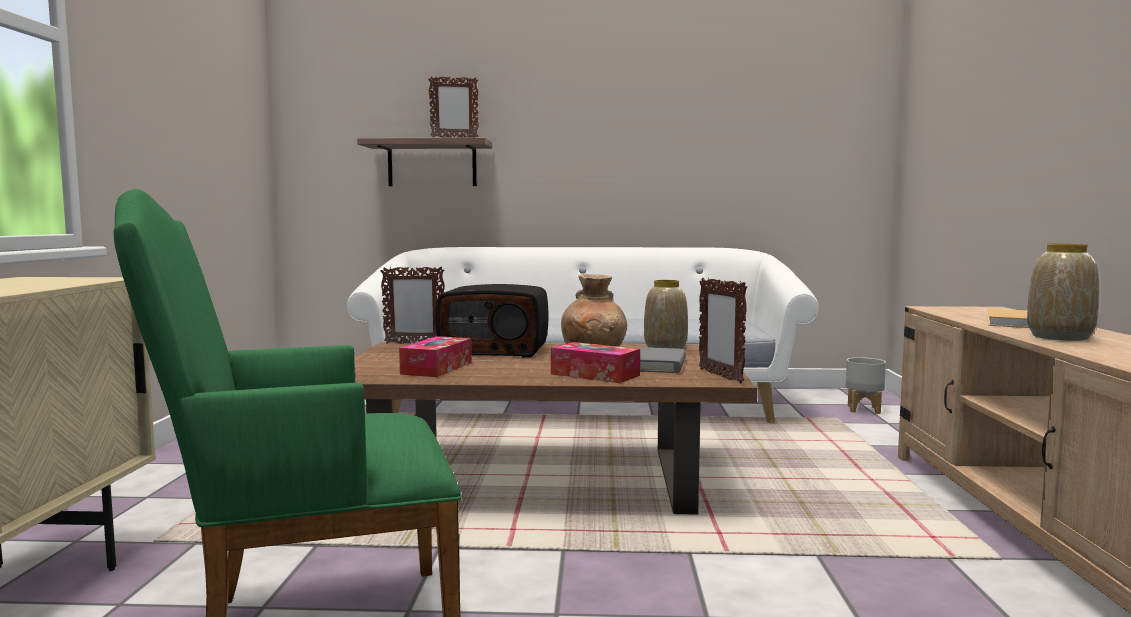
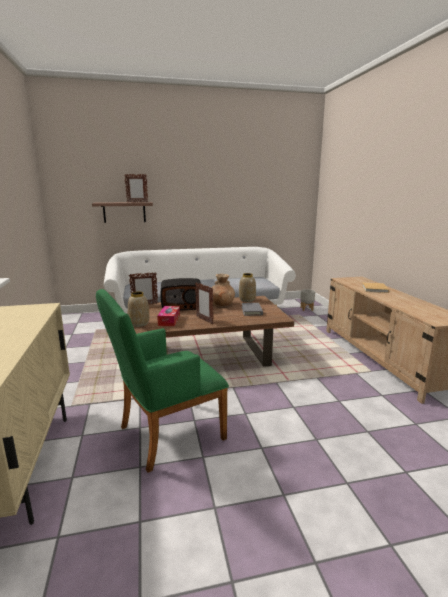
camera: 15 degrees left, 10 degrees up
tissue box [551,342,640,383] -> none
picture frame [699,278,747,383] -> picture frame moved to [195,282,213,324]
vase [1027,243,1099,341] -> vase moved to [128,292,149,327]

